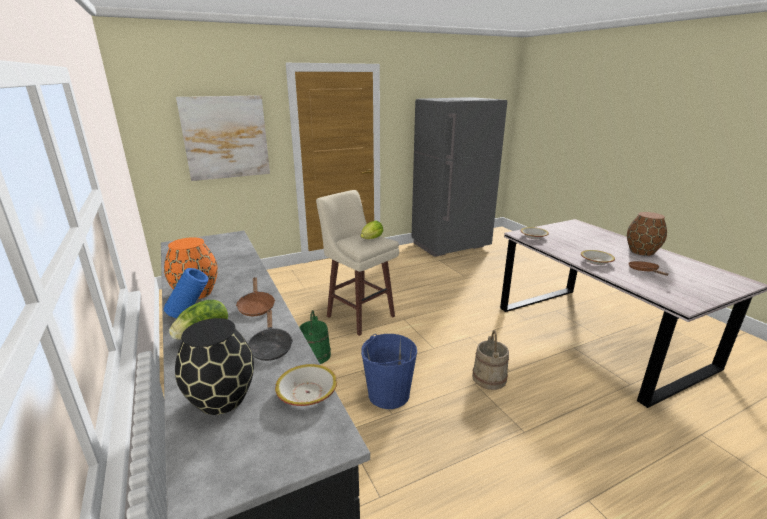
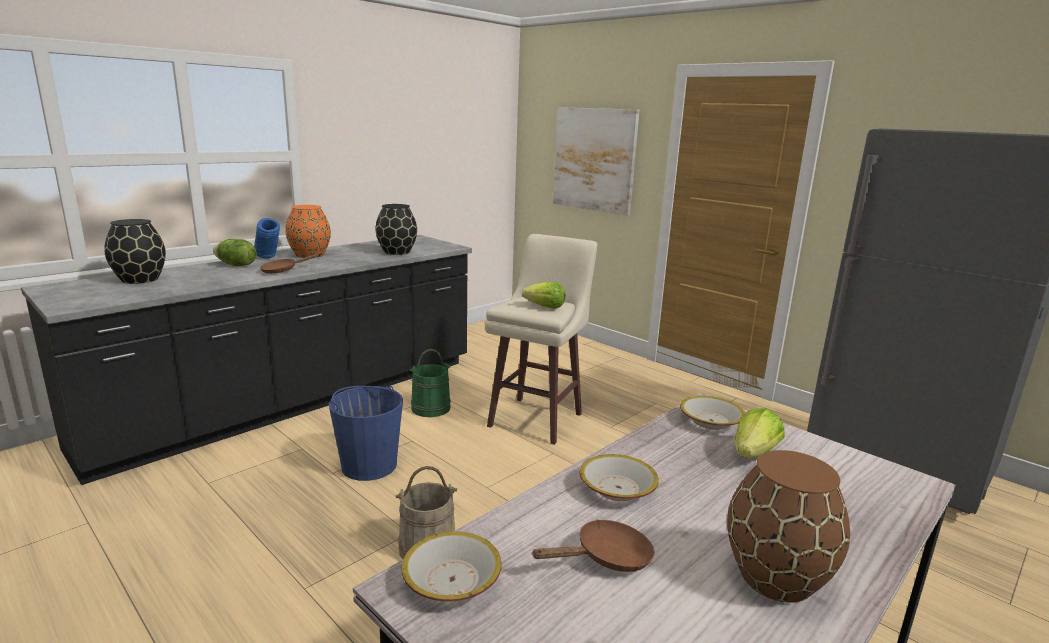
camera: 70 degrees right, 5 degrees down
black frying pan [248,309,293,361] -> none
bowl [275,364,337,406] -> bowl moved to [402,531,502,602]
none -> black vase [375,204,417,255]
none -> lettuce [734,408,785,458]

